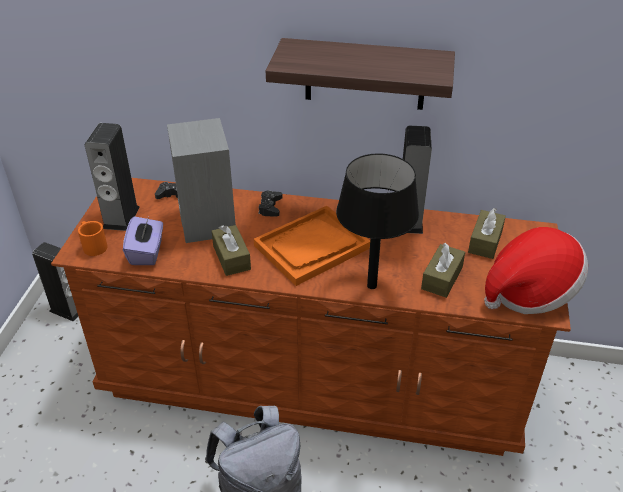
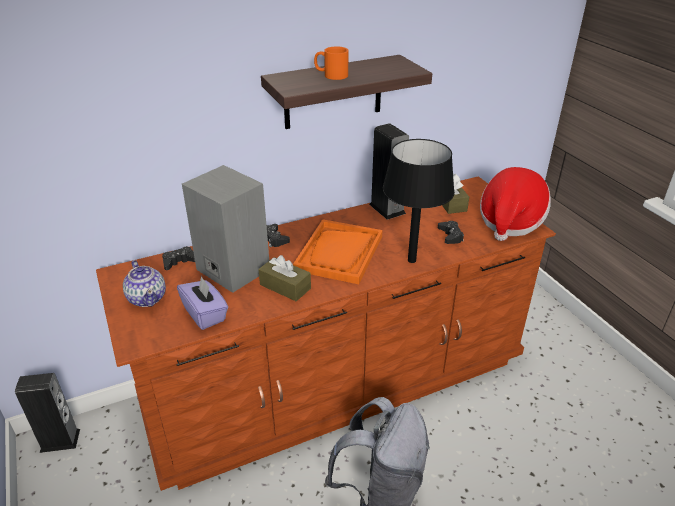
camera: 35 degrees left, 5 degrees down
orange mug [78,221,108,256] -> orange mug moved to [314,46,349,80]
speaker [85,123,140,231] -> teapot [123,260,166,307]
brown tissue box [421,243,465,298] -> black game controller [438,221,464,244]

